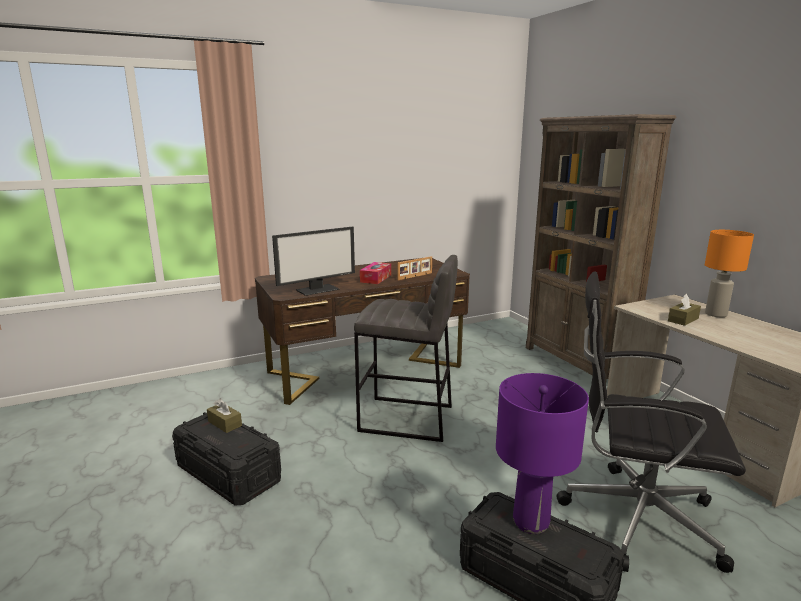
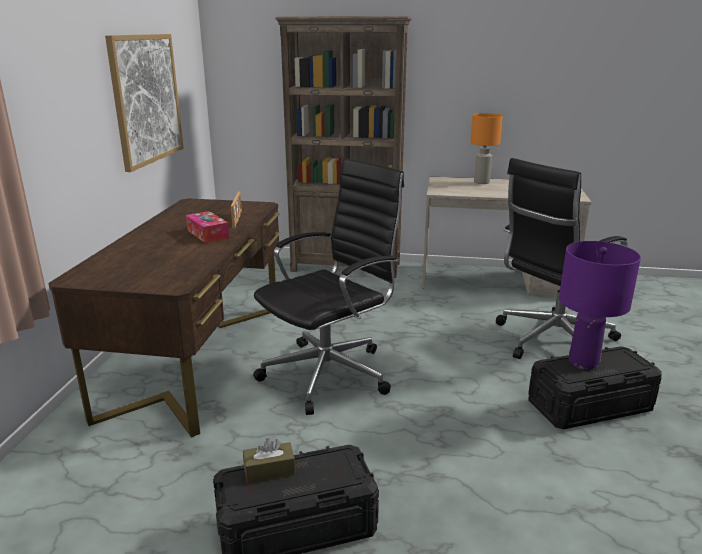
camera: 55 degrees left, 5 degrees up
monitor [272,227,355,296] -> none
grey stool [354,255,458,442] -> black office chair [253,158,404,415]
brown tissue box [668,294,701,326] -> none
none -> picture [105,34,183,172]

